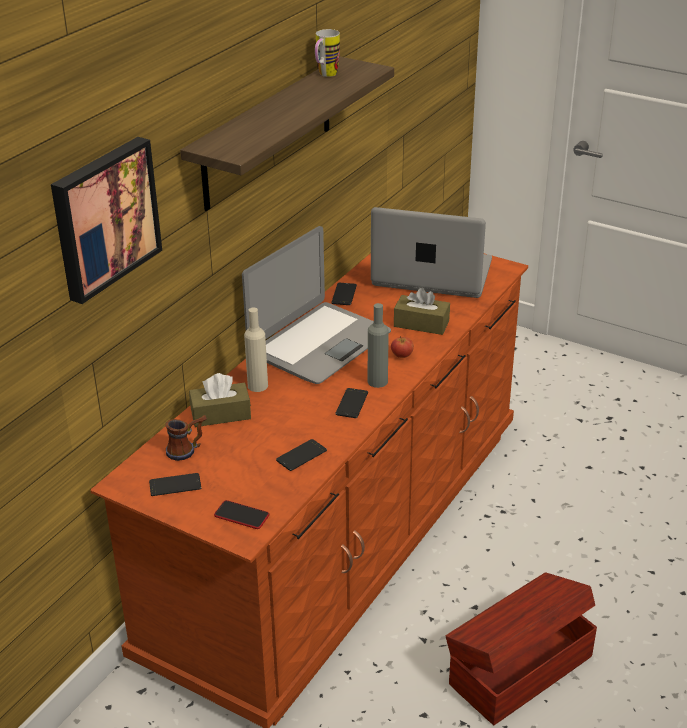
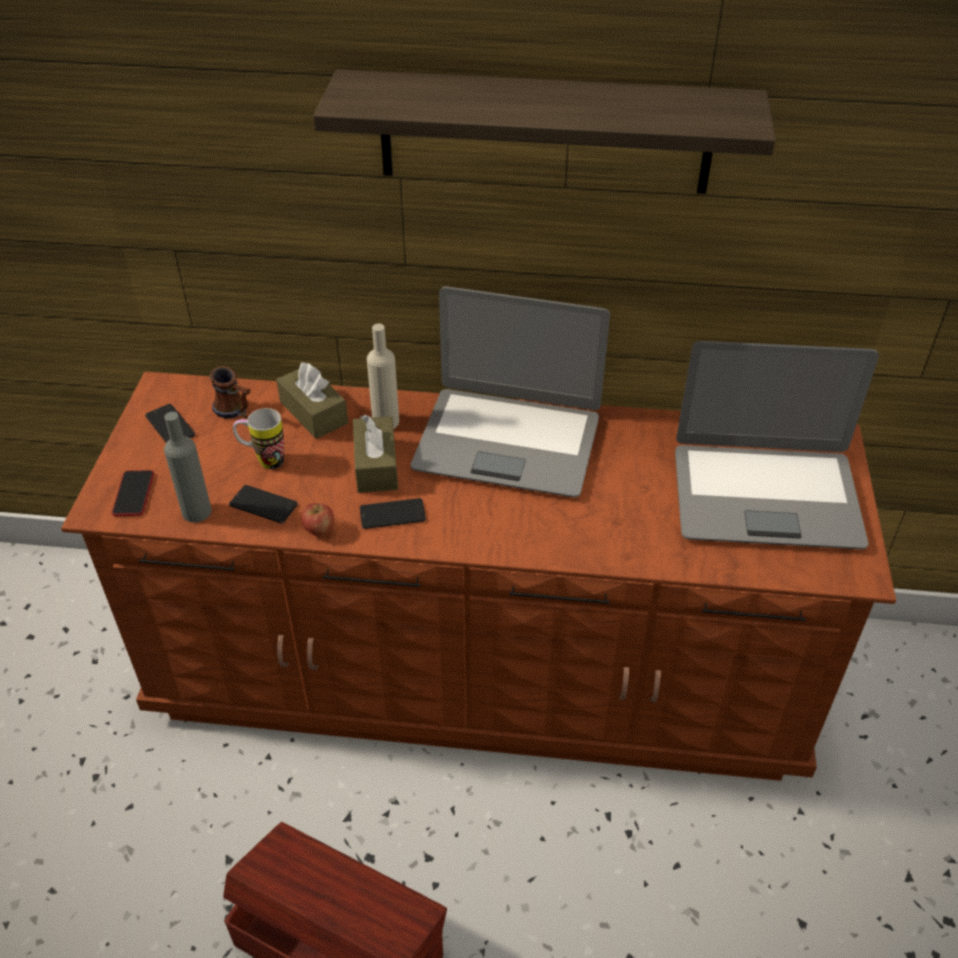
camera: 65 degrees right, 10 degrees up
picture [51,137,162,304] -> none
mug [315,29,340,77] -> mug moved to [233,408,284,469]
phone [331,283,357,305] -> none
grey bottle [368,303,389,388] -> grey bottle moved to [164,412,212,523]
laptop [371,207,492,298] -> laptop turned 105 degrees clockwise [675,341,879,549]
apple [391,336,414,358] -> apple moved to [301,503,334,536]
brown tissue box [394,288,450,335] -> brown tissue box moved to [353,415,398,493]

